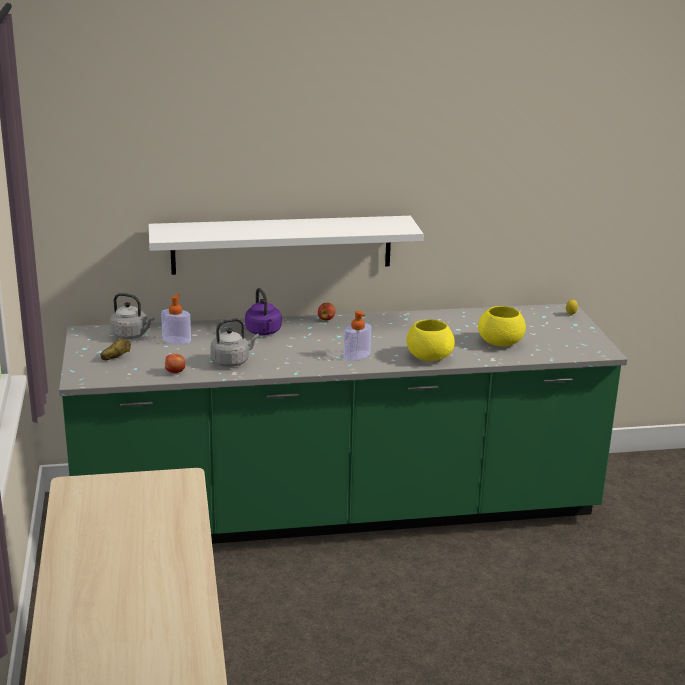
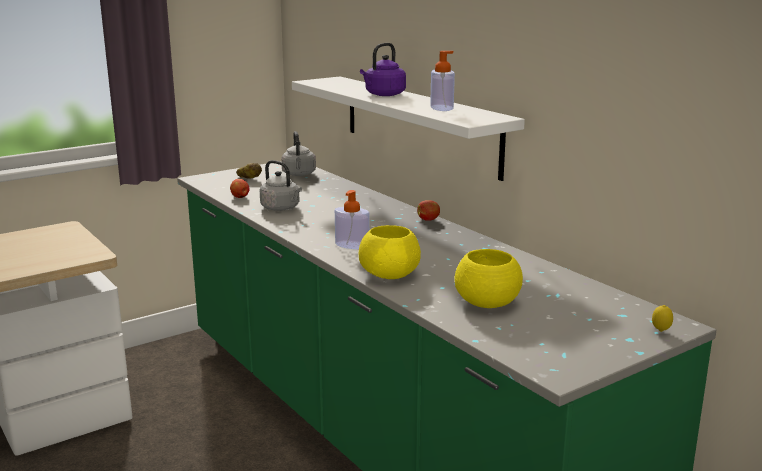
camera: 65 degrees right, 5 degrees down
soap dispenser [161,294,191,344] -> soap dispenser moved to [430,51,455,111]
purple kettle [245,288,281,335] -> purple kettle moved to [360,43,406,96]

